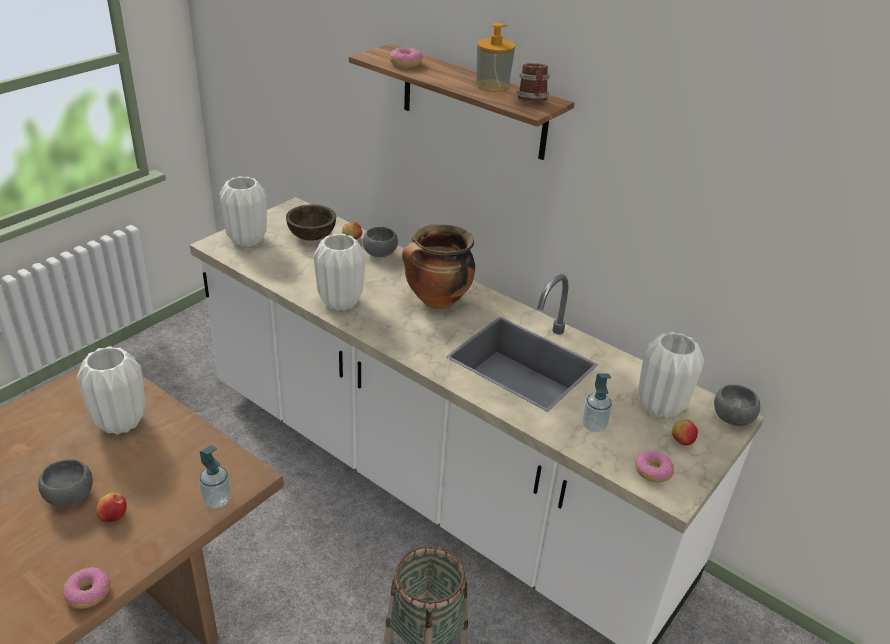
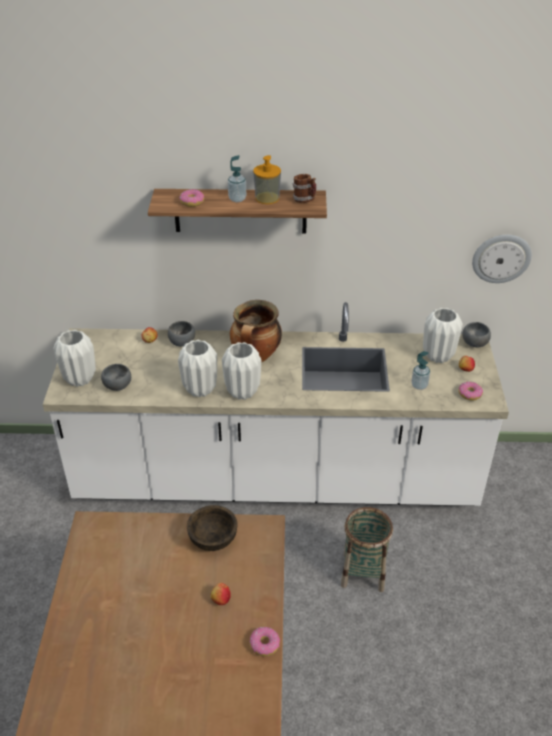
camera: 35 degrees left, 5 degrees up
grey bowl [38,459,93,507] -> grey bowl moved to [101,364,131,391]
white vase [77,346,145,435] -> white vase moved to [222,342,261,400]
soap dispenser [199,445,231,508] -> soap dispenser moved to [228,155,246,202]
brown bowl [286,204,336,241] -> brown bowl moved to [187,505,237,551]
none -> wall clock [472,235,532,283]

